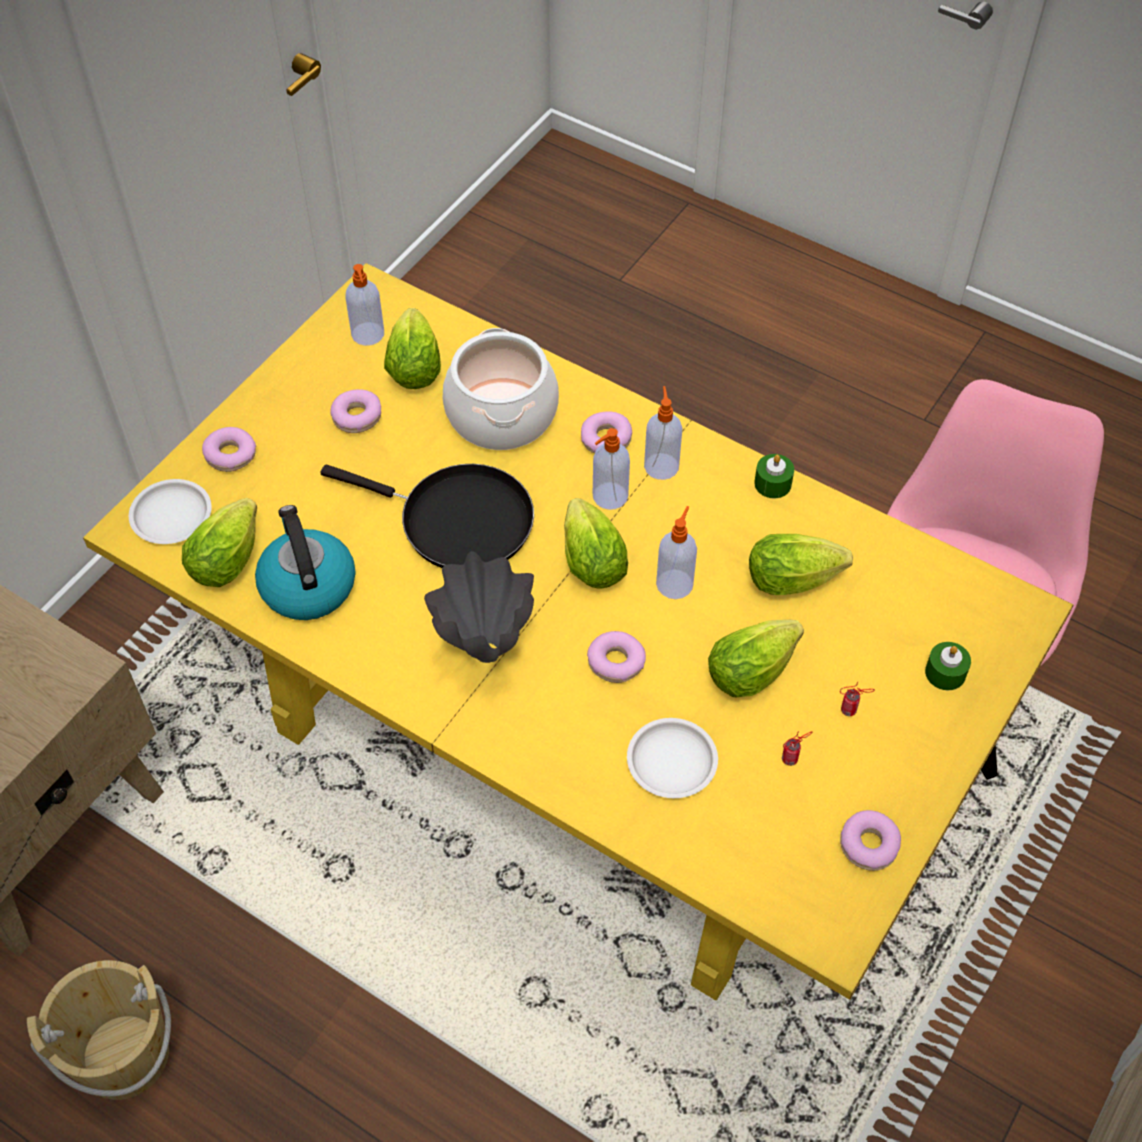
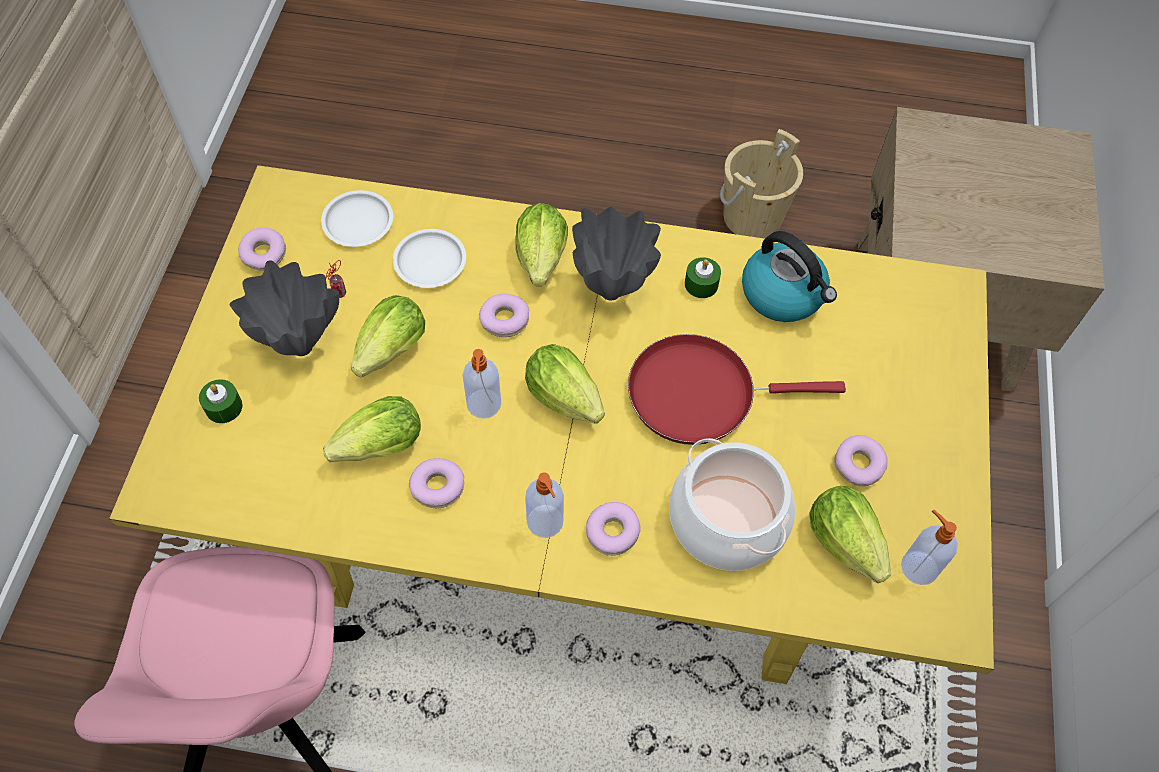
camera: 155 degrees right, 5 degrees up
white plate [129,479,211,544] -> white plate moved to [321,190,393,247]
lettuce [182,498,257,587] -> lettuce moved to [515,203,568,286]
donut [202,427,256,472] -> donut moved to [409,458,464,508]
black frying pan [320,464,534,568] -> red frying pan [628,334,846,445]
soap dispenser [593,428,630,510] -> none
green candle [754,454,794,498] -> green candle moved to [685,257,721,298]
can [840,682,875,716] -> grey vase [229,260,339,356]

